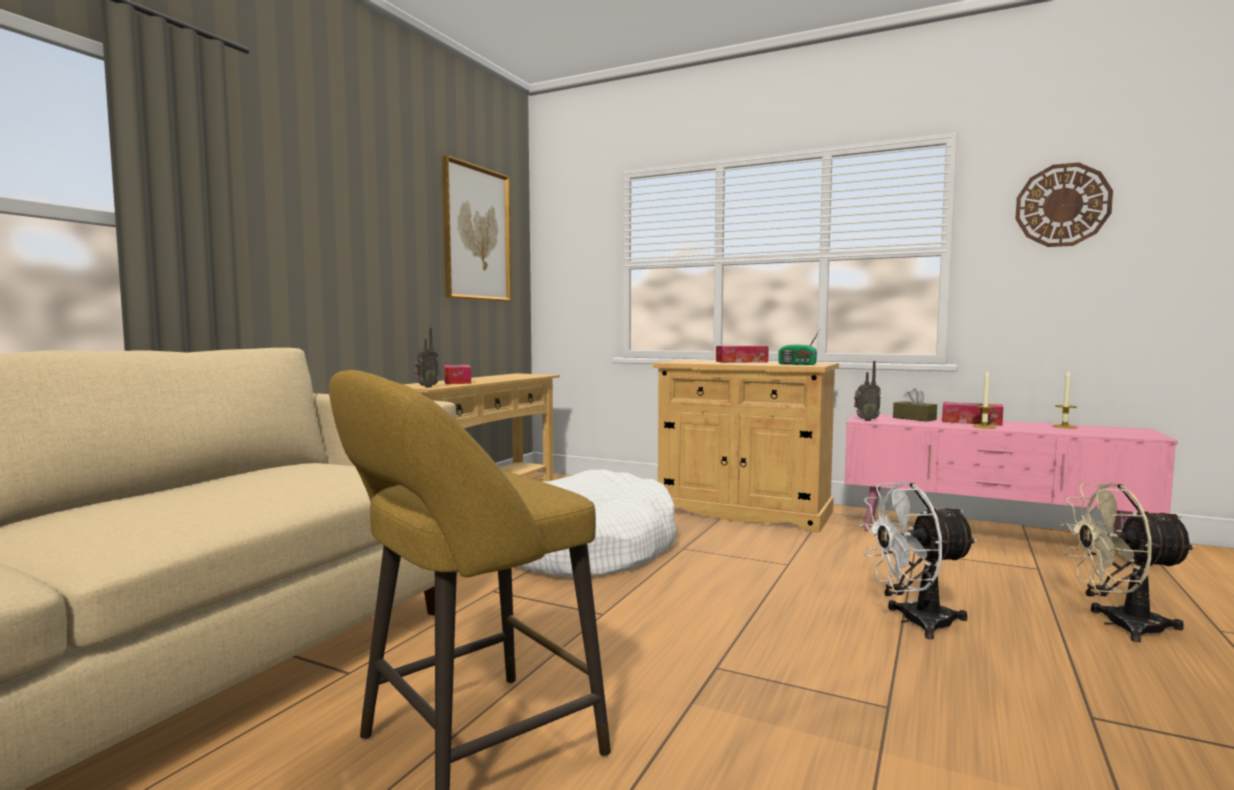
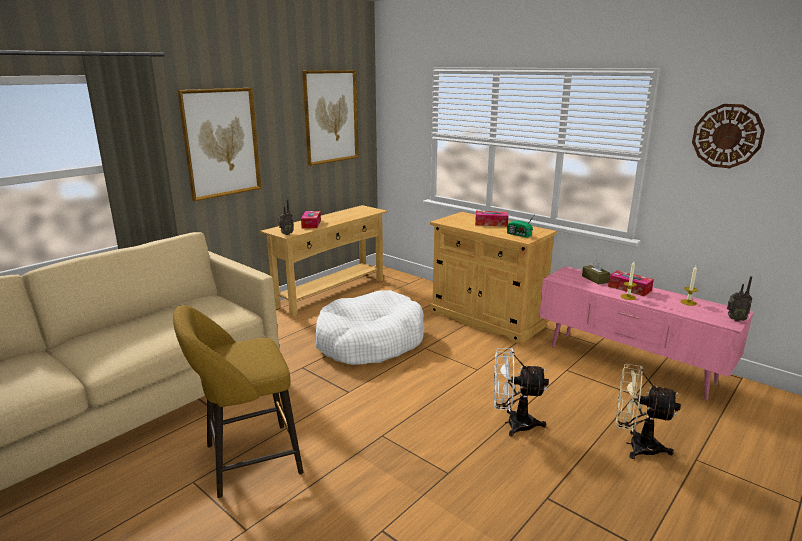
camera: 15 degrees right, 15 degrees up
radio [854,361,881,421] -> radio moved to [727,276,752,322]
none -> picture [178,88,262,201]

